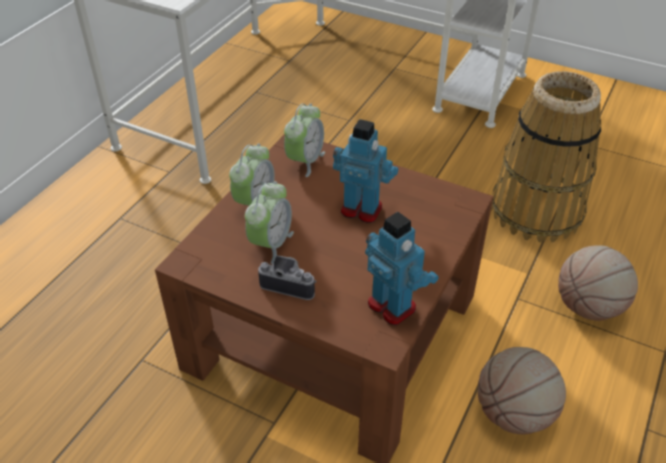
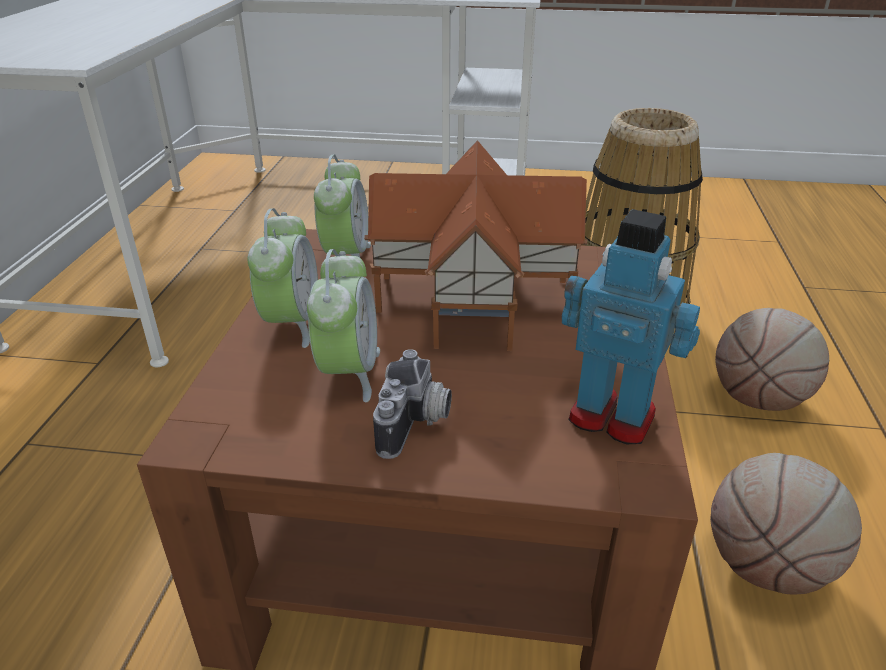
camera: 20 degrees left, 10 degrees down
camera [258,255,317,300] -> camera turned 105 degrees clockwise [373,349,452,459]
toy robot [333,119,398,223] -> toy house [364,140,587,351]

